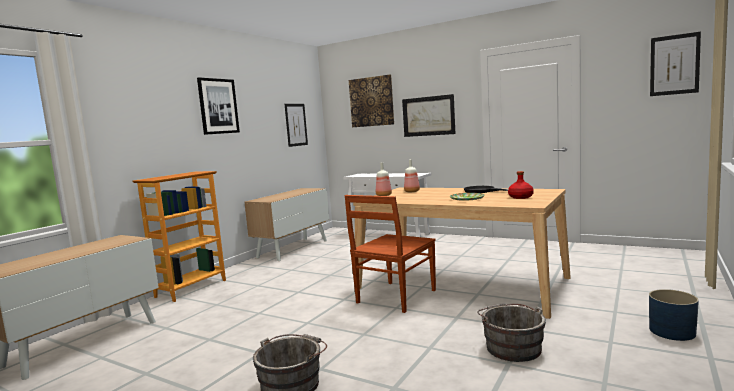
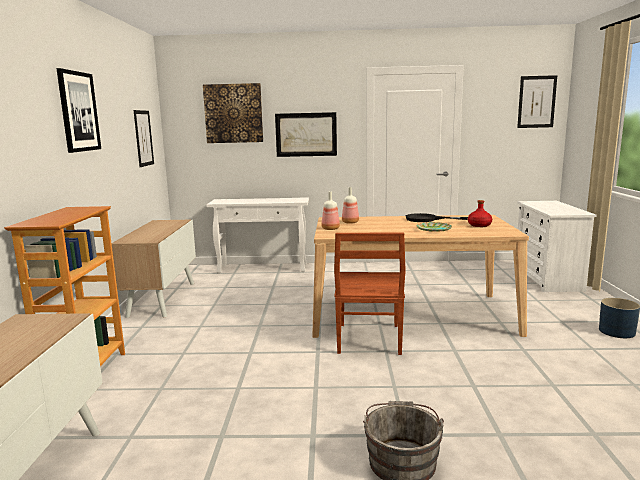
camera: 30 degrees left, 5 degrees up
grey bucket [477,303,546,362] -> none
none -> white dresser [517,201,596,292]

